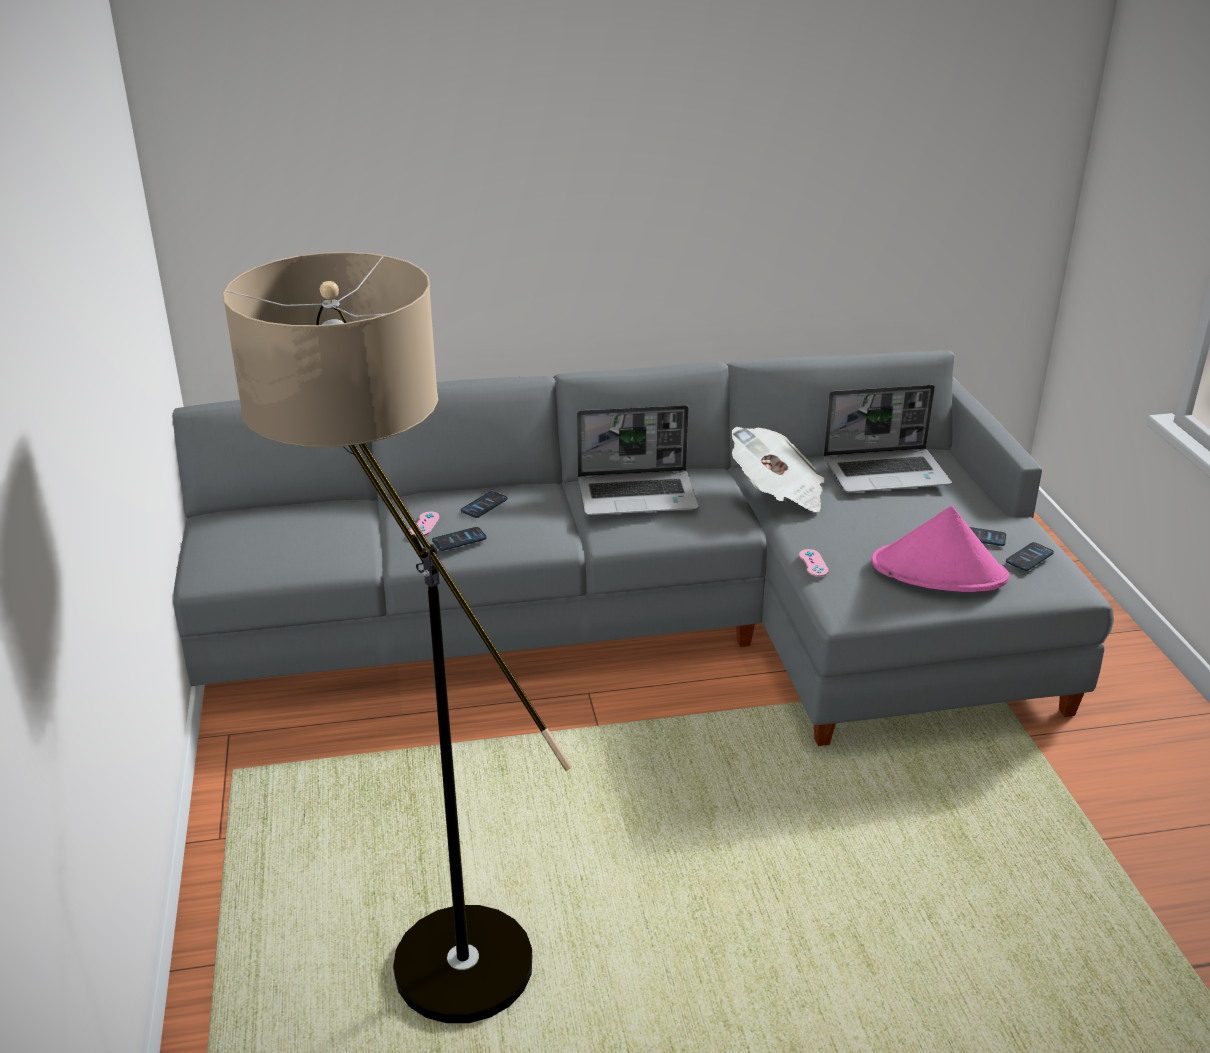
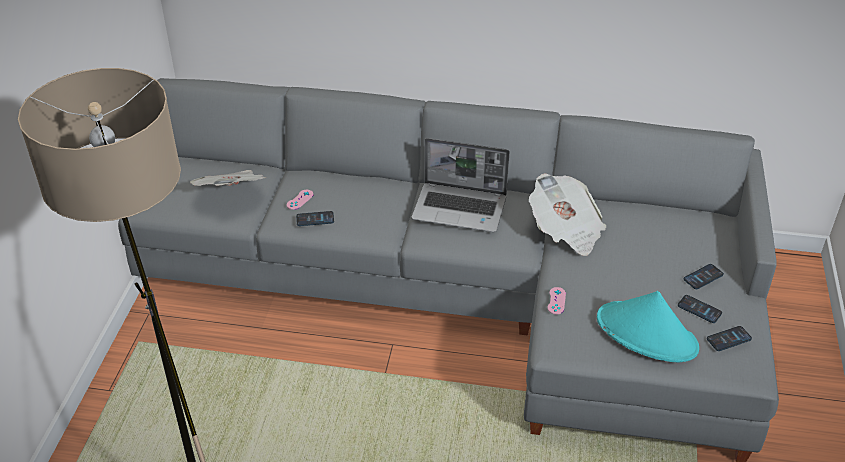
camera: 20 degrees right, 10 degrees up
phone [461,491,508,518] -> phone moved to [684,264,724,289]
laptop [823,384,952,493] -> none
pink hat [871,506,1009,592] -> turquoise hat [597,291,699,362]
none -> newspaper [190,170,267,186]

